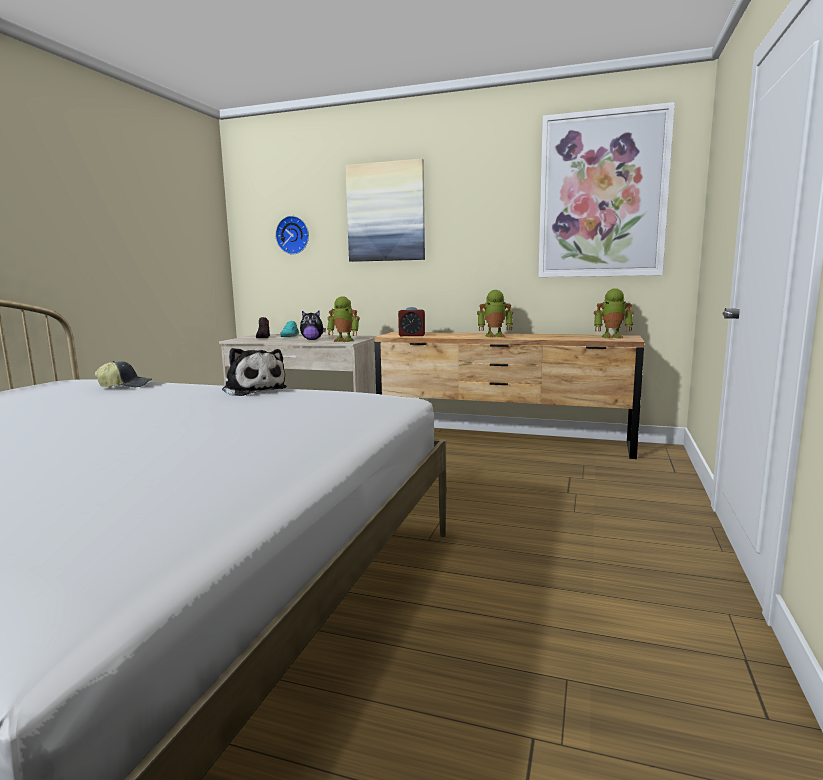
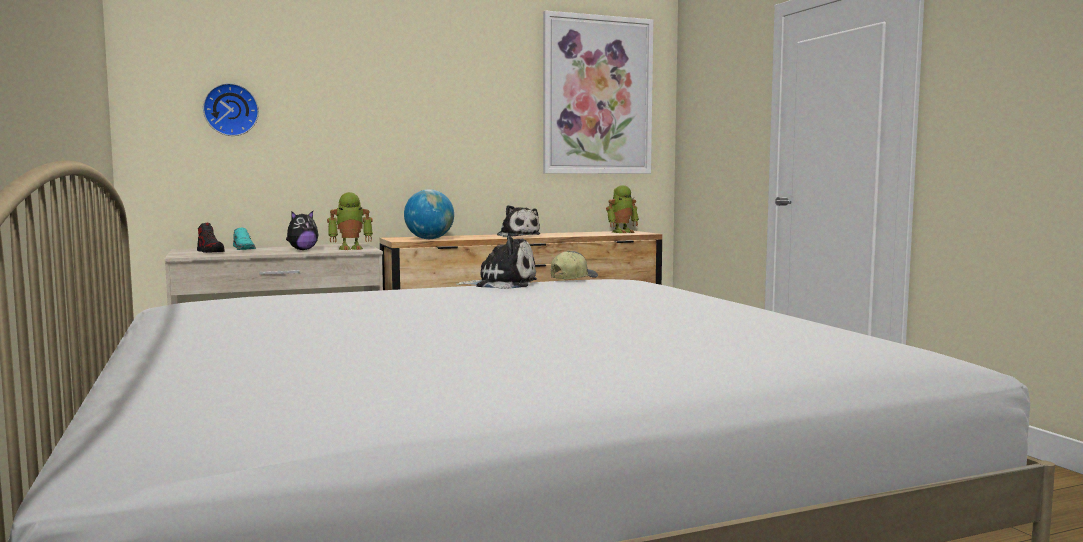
camera: 40 degrees left, 5 degrees down
cap [95,361,152,387] -> cap moved to [551,251,598,279]
picture [345,159,425,262] -> none
alarm clock [398,307,425,336] -> globe [404,189,454,239]
toy robot [477,290,513,338] -> plush toy [497,205,541,237]

